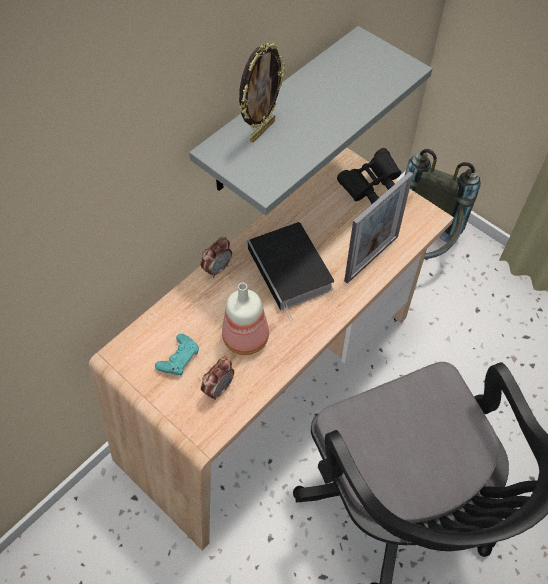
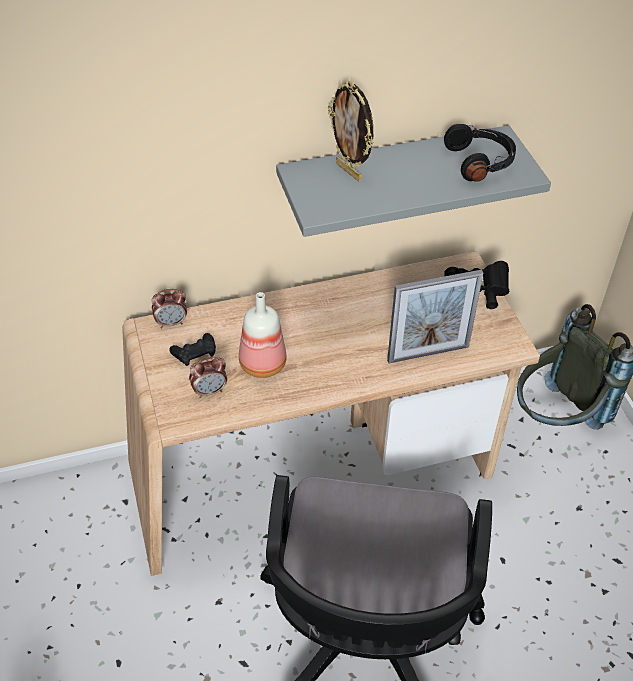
camera: 30 degrees right, 10 degrees down
turquoise game controller [155,334,199,375] -> black game controller [169,333,216,366]
alarm clock [200,237,232,278] -> alarm clock moved to [151,289,187,328]
picture frame [239,42,286,142] -> picture frame turned 75 degrees clockwise [328,81,373,182]
book [248,222,334,322] -> none
none -> black headphones [444,124,516,182]

